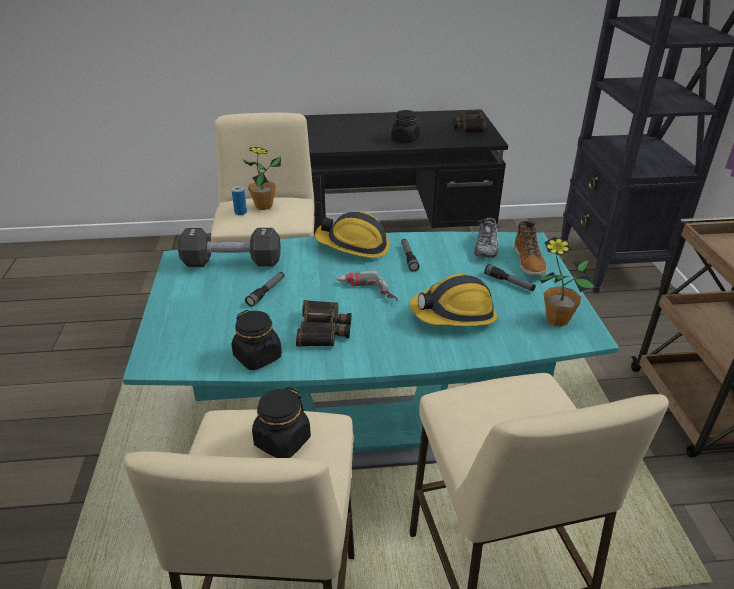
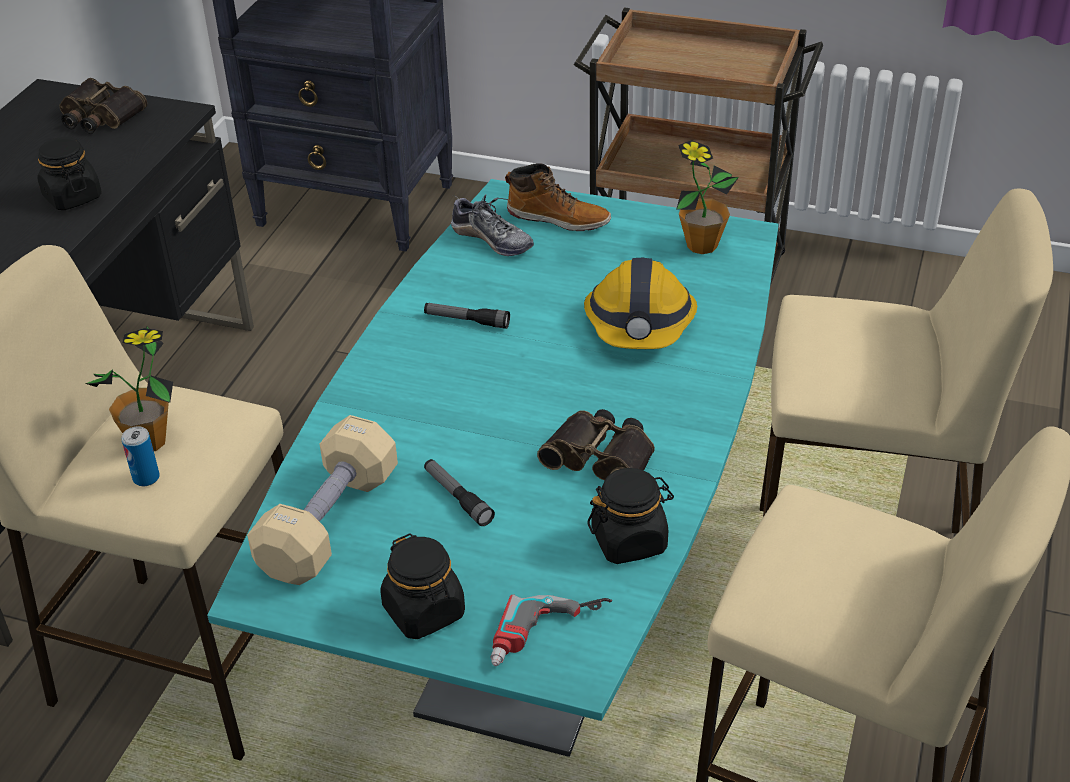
camera: 65 degrees left, 5 degrees up
black dumbbell [178,228,281,267] -> beige dumbbell [247,415,398,585]
black jar [252,387,311,458] -> black jar moved to [380,533,465,639]
hard hat [315,211,390,258] -> none
power drill [337,270,398,301] -> power drill moved to [490,594,612,666]
flashlight [484,264,536,291] -> none

